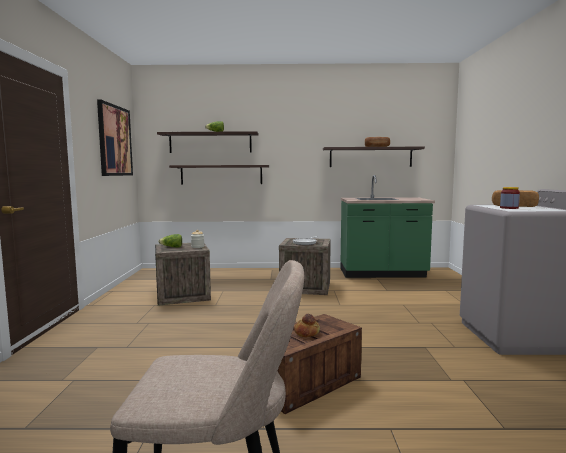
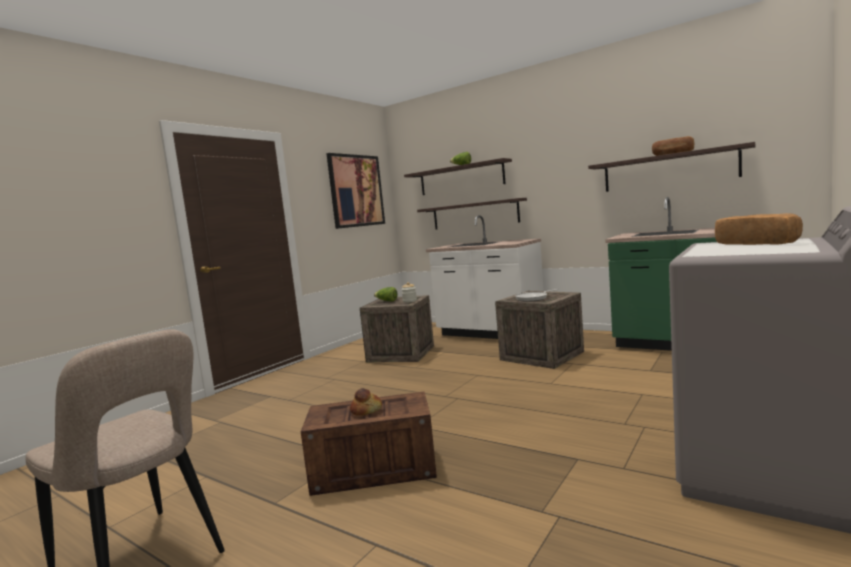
camera: 35 degrees right, 0 degrees up
jar [500,187,520,209] -> none
none -> white counter [426,215,544,339]

